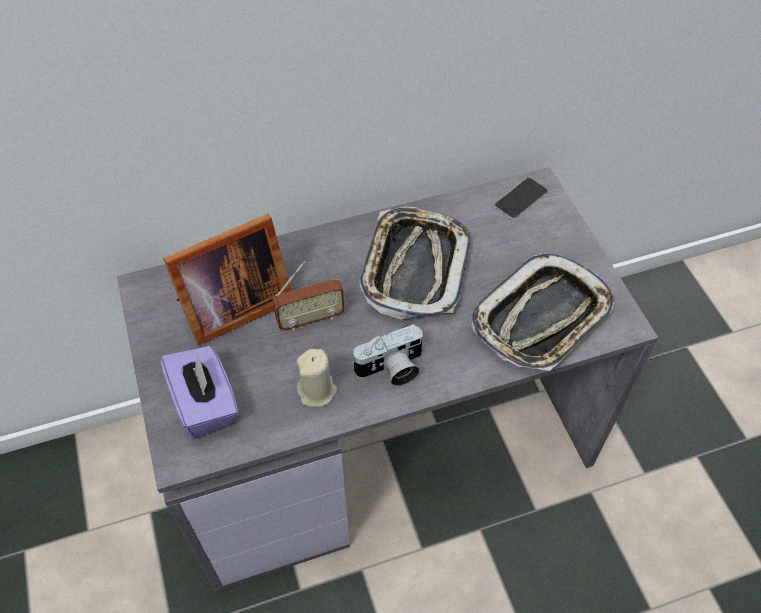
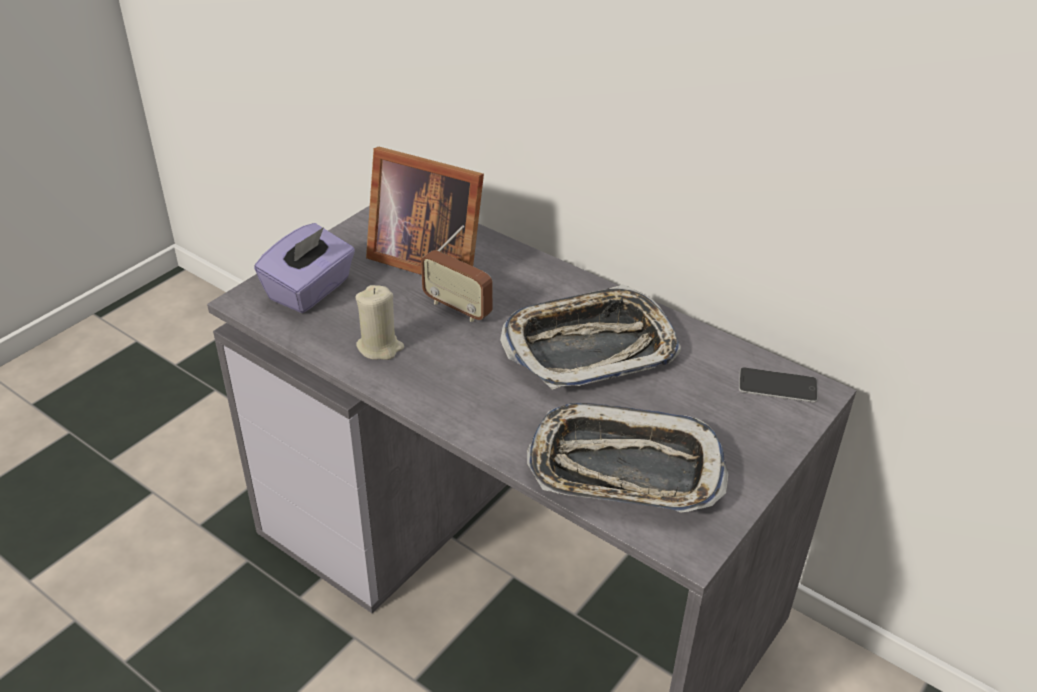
camera: 55 degrees right, 15 degrees down
camera [351,324,424,386] -> none

